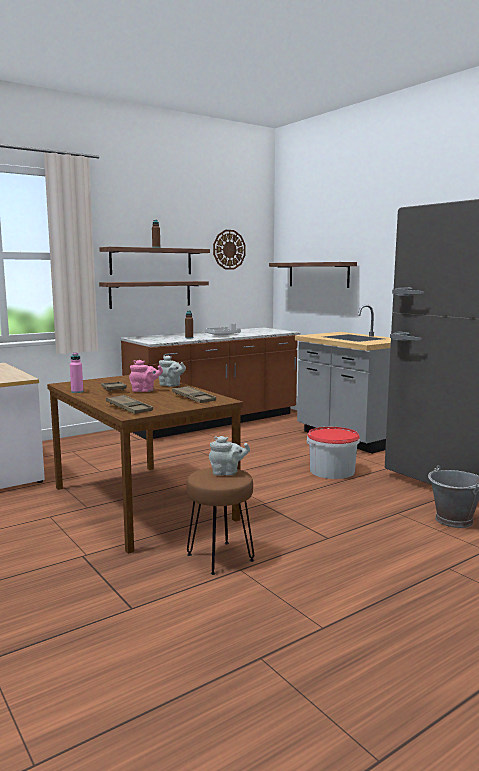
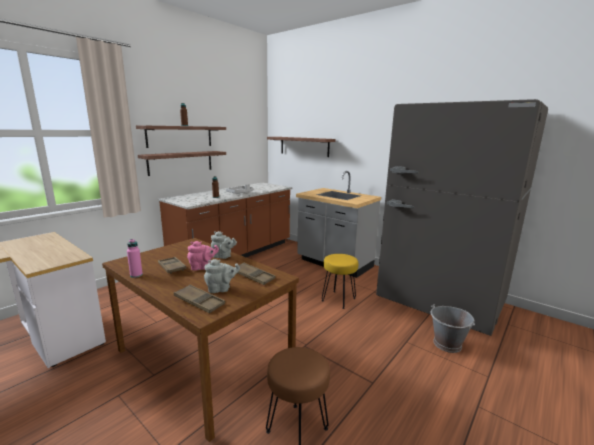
camera: 15 degrees left, 5 degrees up
grey teapot [209,436,250,475] -> grey teapot moved to [204,259,240,293]
wall clock [213,230,246,270] -> none
bucket [307,427,360,479] -> yellow stool [322,254,358,309]

